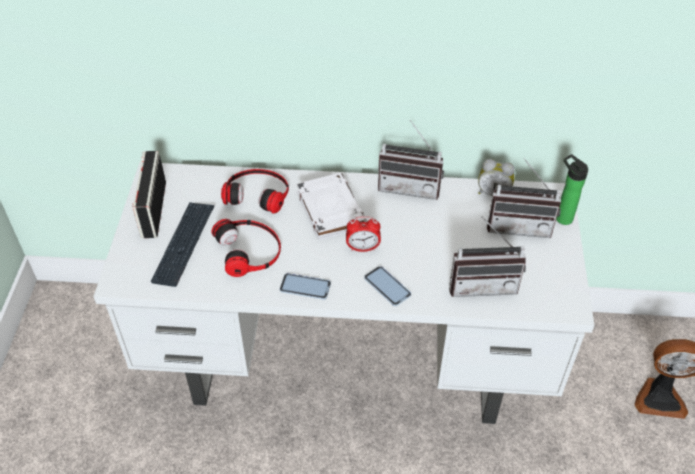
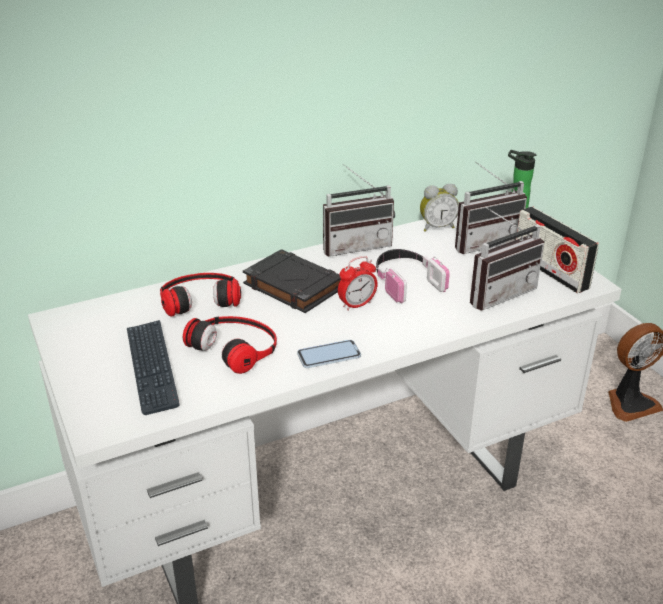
camera: 30 degrees left, 15 degrees down
radio [132,151,166,238] -> radio moved to [516,207,599,293]
white book [296,173,367,240] -> black book [243,249,341,313]
phone [364,266,411,306] -> none
none -> headphones [376,249,450,303]

